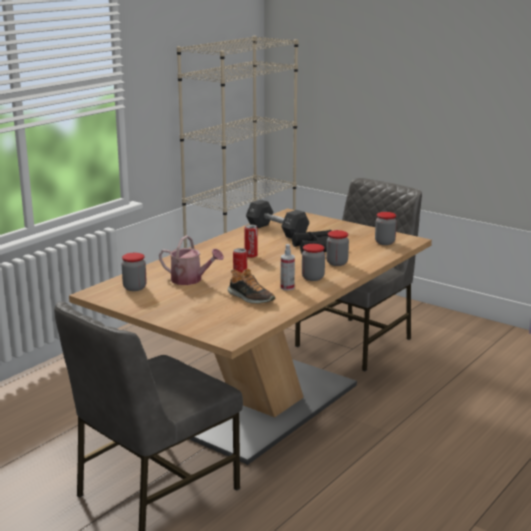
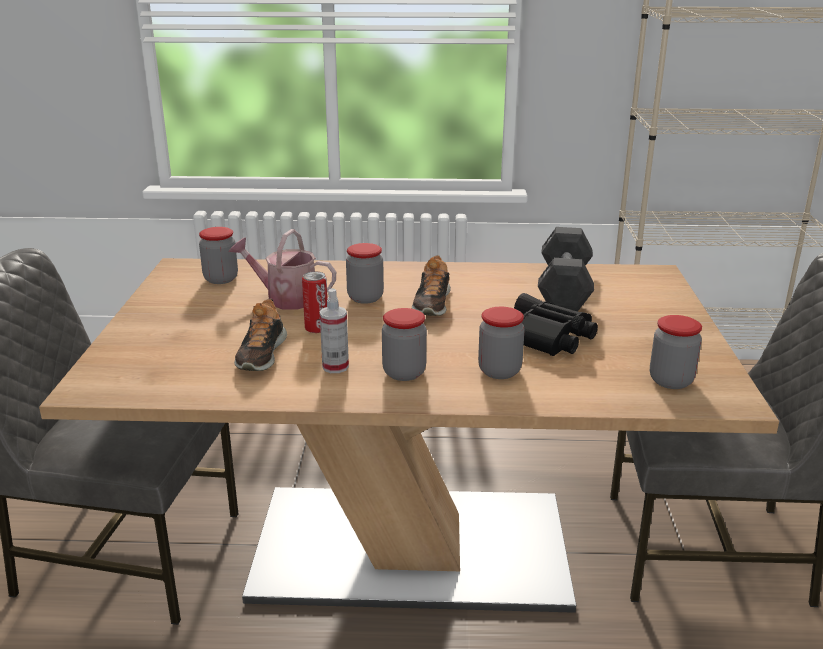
camera: 55 degrees right, 5 degrees up
watering can [159,235,224,285] -> watering can turned 120 degrees clockwise [229,229,336,310]
can [244,224,258,258] -> shoe [412,255,451,316]
none -> jar [346,243,384,304]

